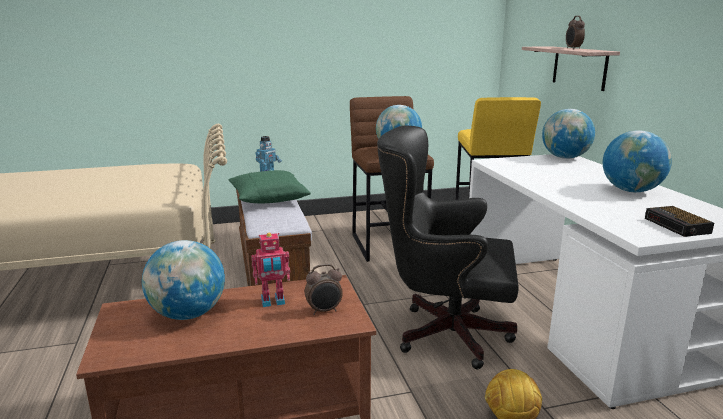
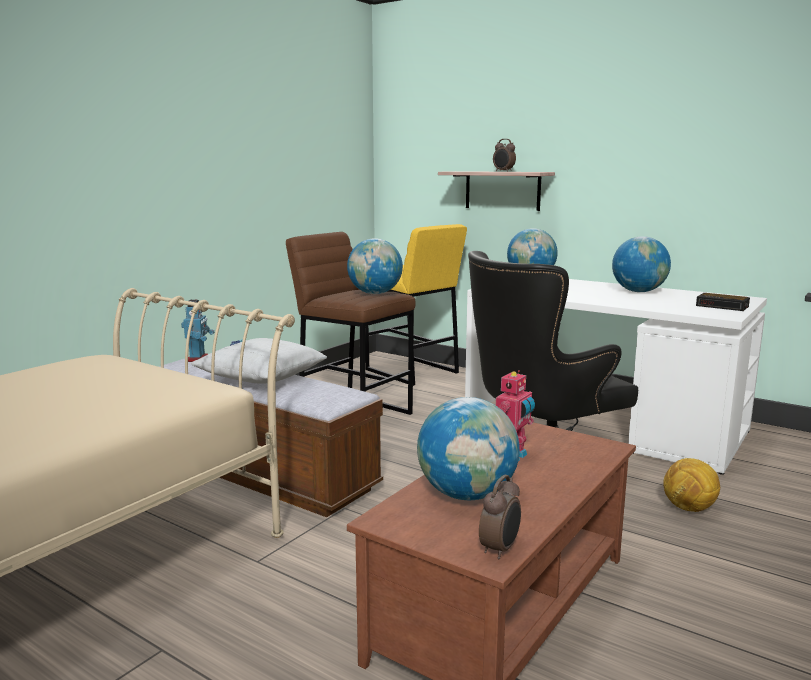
camera: 40 degrees left, 5 degrees down
green pillow [229,169,311,203] -> grey pillow [191,338,327,384]
alarm clock [305,264,343,315] -> alarm clock moved to [479,475,521,559]

